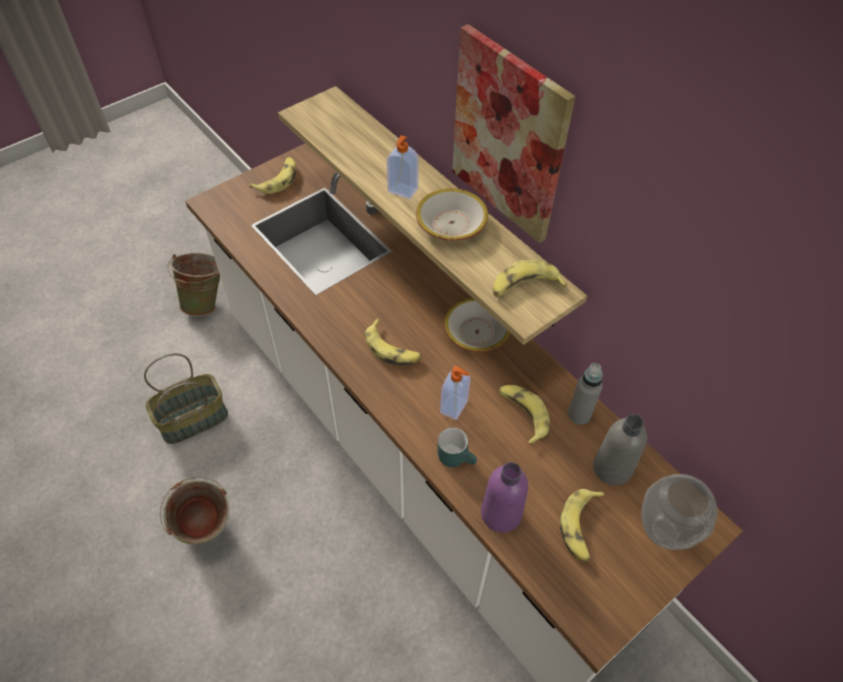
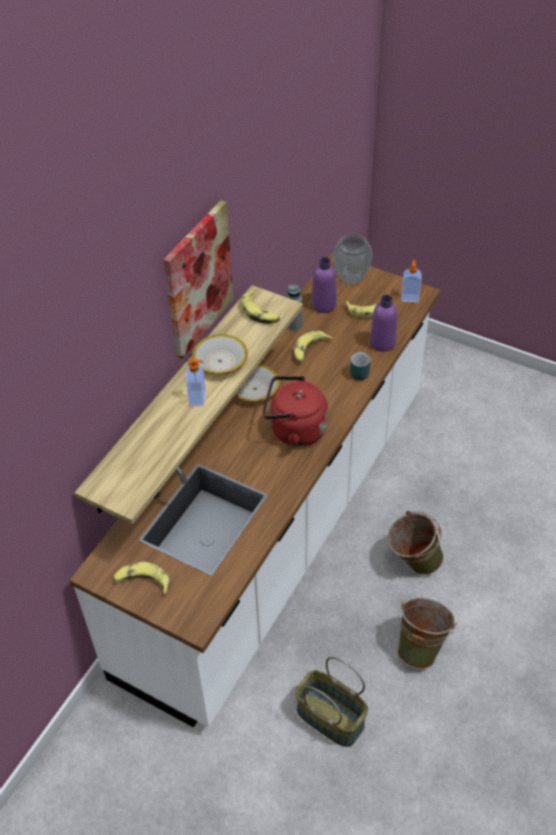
camera: 110 degrees left, 5 degrees down
green bucket [168,253,220,316] -> green bucket moved to [388,511,444,575]
banana [365,318,422,366] -> red kettle [263,376,328,446]
soap dispenser [440,366,471,420] -> soap dispenser moved to [401,260,421,303]
grey bottle [593,414,647,485] -> purple bottle [312,257,336,313]

